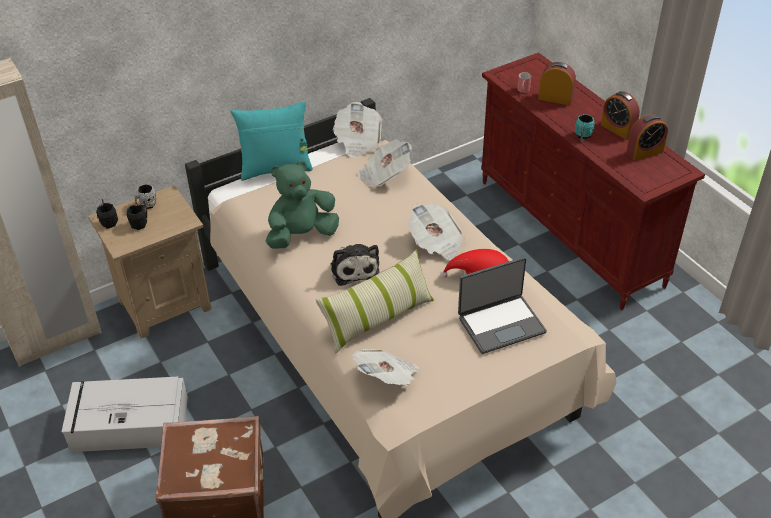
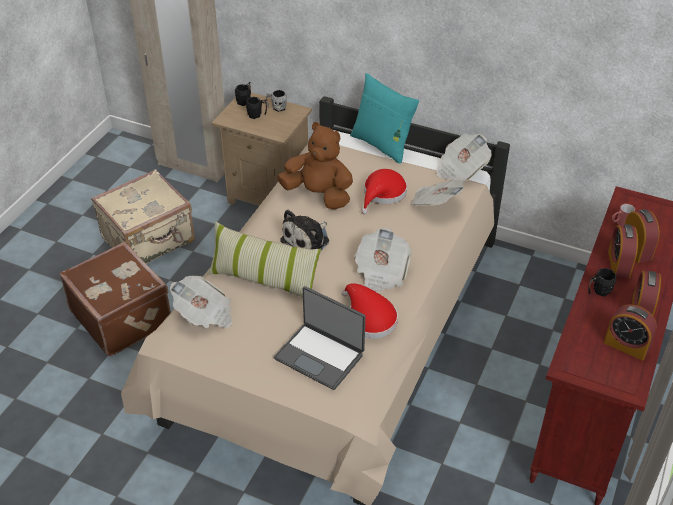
camera: 55 degrees right, 0 degrees up
grey storage box [62,377,188,452] -> beige suitcase [91,169,195,264]
green plush toy [266,161,339,248] -> brown plush toy [277,122,353,209]
turquoise mug [575,114,595,142] -> black mug [588,268,616,297]
none -> red hat [361,169,407,214]
none -> alarm clock [608,224,638,278]

